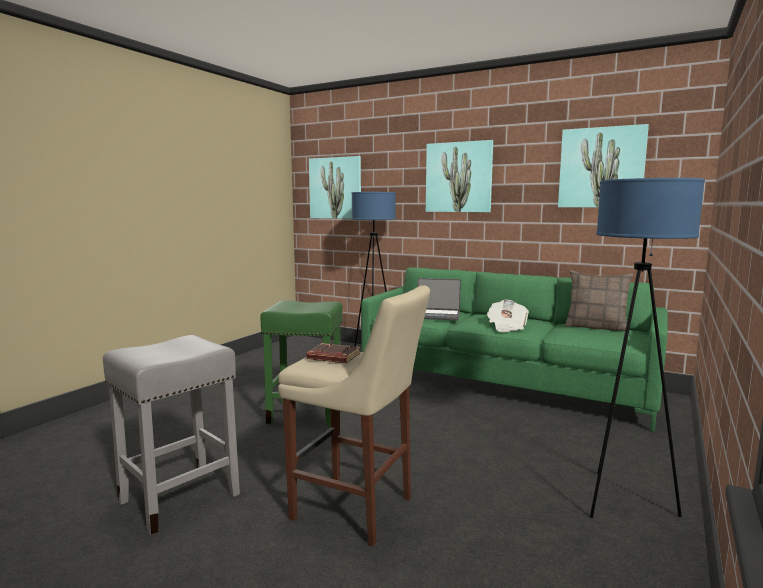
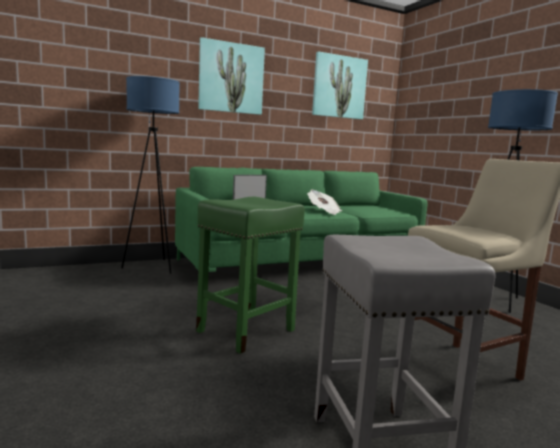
camera: 55 degrees left, 0 degrees up
brown book [306,343,360,363] -> none
picture [309,156,361,219] -> none
pillow [565,271,633,331] -> none

